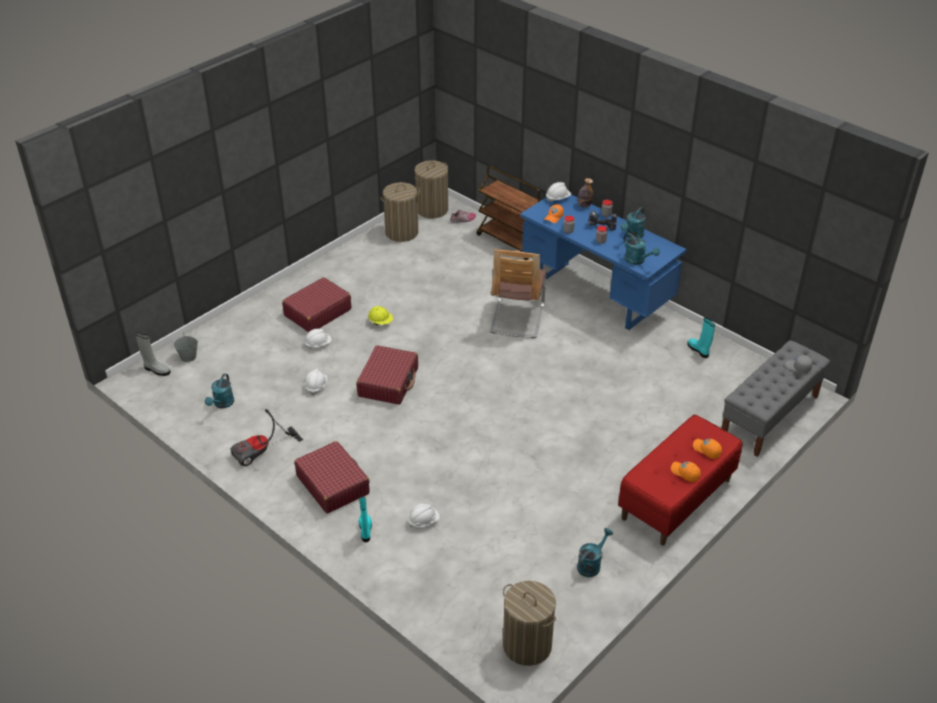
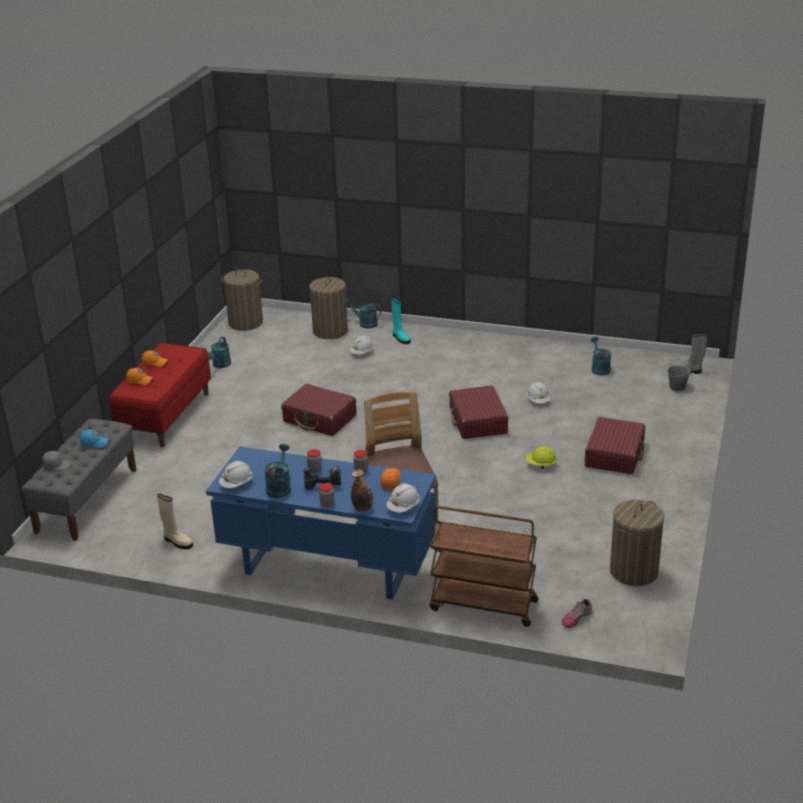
camera: 155 degrees right, 10 degrees down
vacuum cleaner [230,409,303,467] -> none
red suitcase [294,441,370,514] -> red suitcase moved to [281,384,357,436]
white hard hat [304,329,332,348] -> white hard hat moved to [219,461,253,488]
laundry basket [414,160,448,219] -> laundry basket moved to [309,276,348,339]
turquoise watering can [624,233,660,265] -> turquoise watering can moved to [346,299,381,328]
turquoise boot [687,317,715,358] -> beige boot [157,494,193,549]
none -> blue cap [80,430,109,448]

